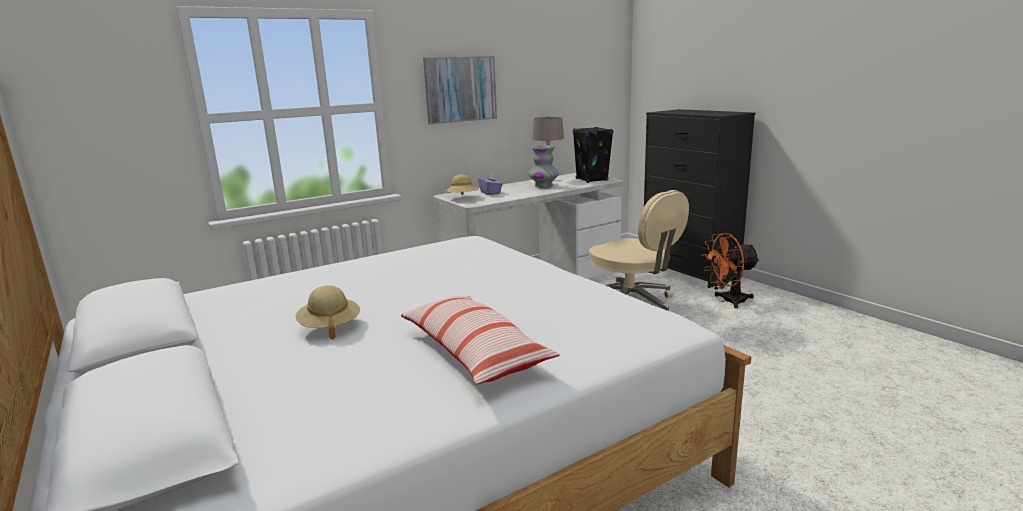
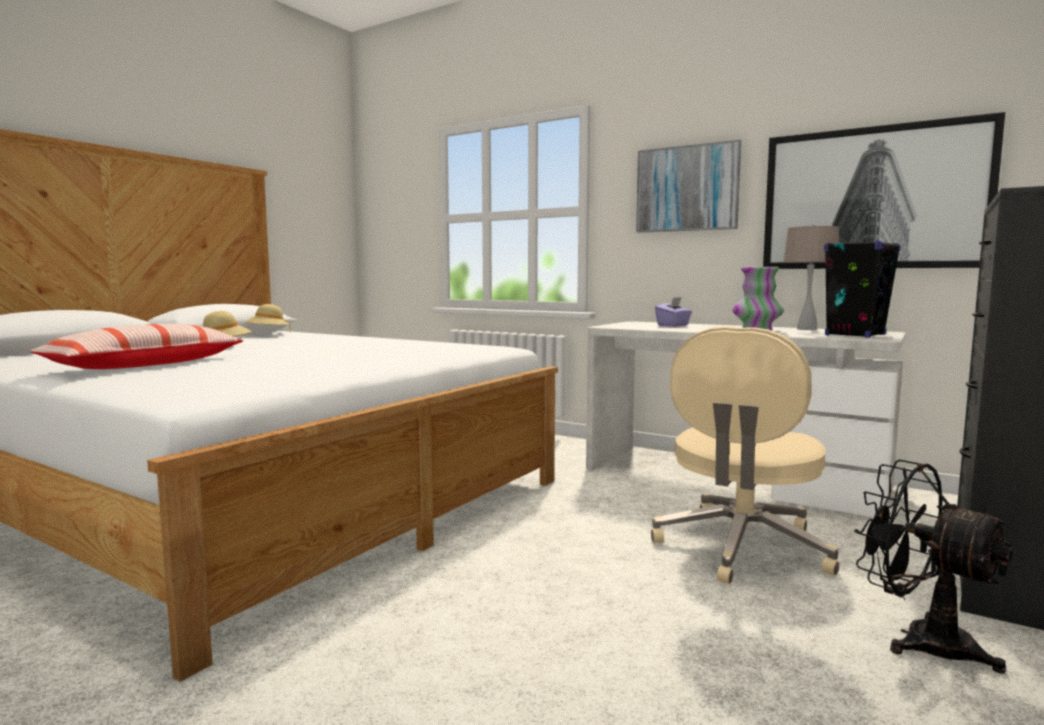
camera: 65 degrees right, 10 degrees down
beige hat [446,174,479,195] -> beige hat moved to [245,304,290,327]
orange fan [702,233,760,308] -> black fan [854,459,1013,674]
none -> picture [763,112,1005,269]

